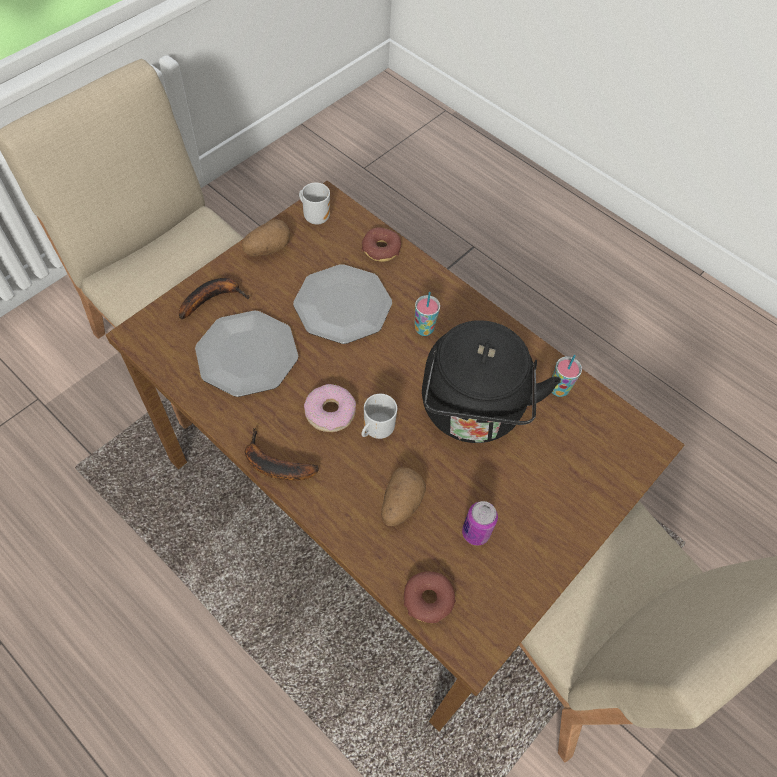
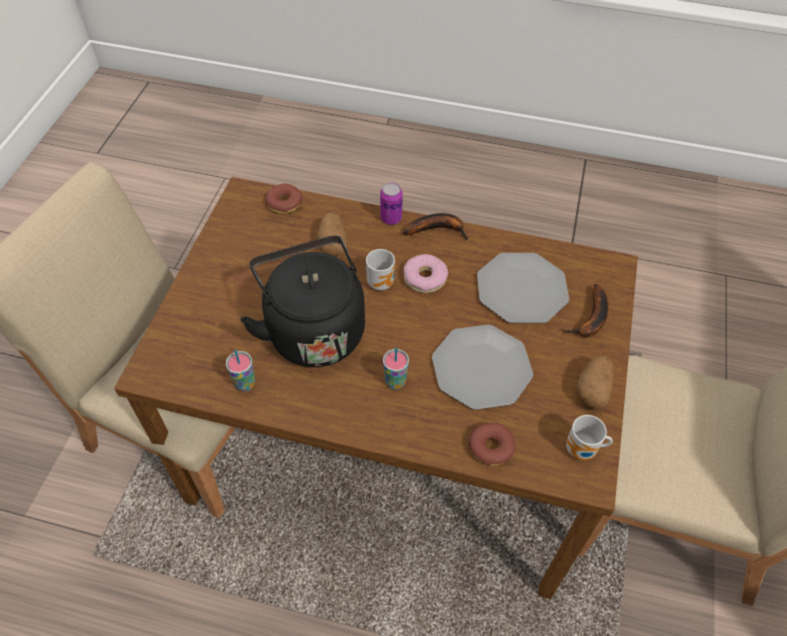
camera: 155 degrees right, 5 degrees down
can [462,501,498,545] -> can moved to [380,182,403,225]

